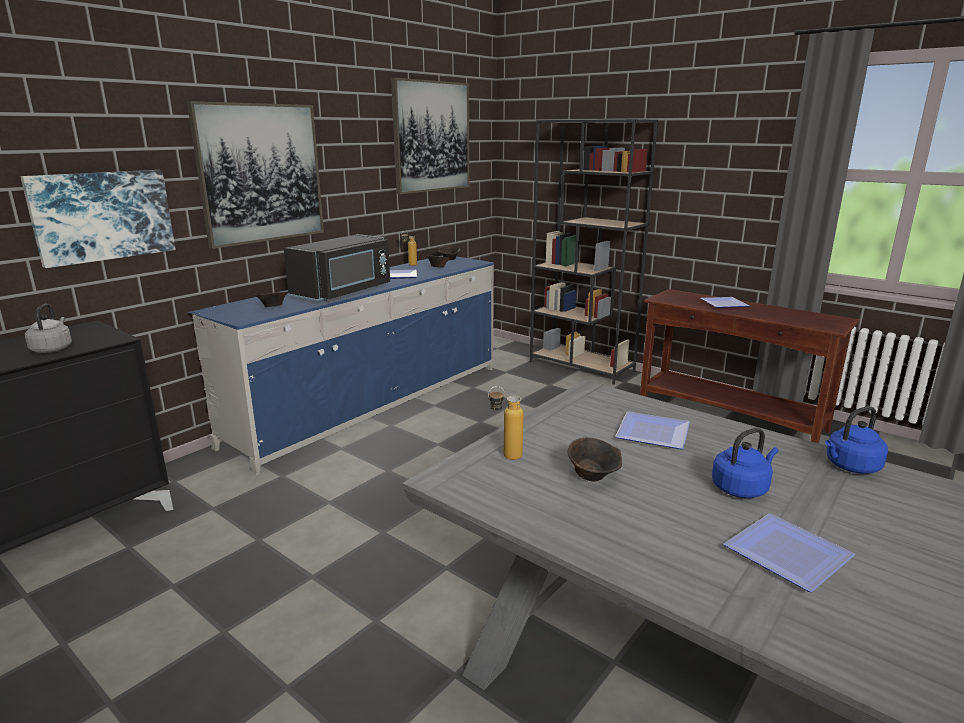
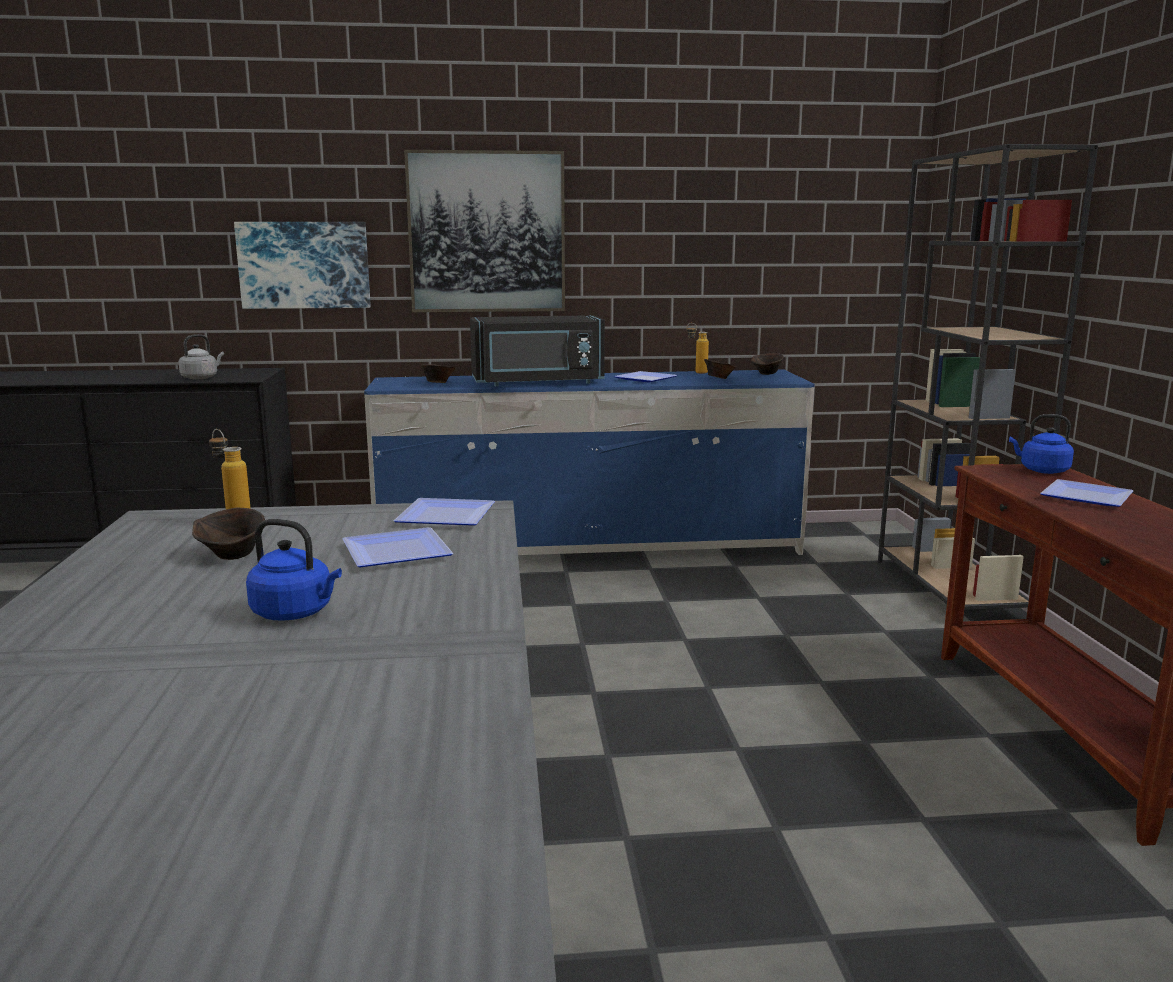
camera: 45 degrees right, 5 degrees down
picture [391,78,469,194] -> none
plate [723,513,855,592] -> plate moved to [394,498,495,526]
blue kettle [825,406,888,474] -> blue kettle moved to [1009,414,1074,474]

